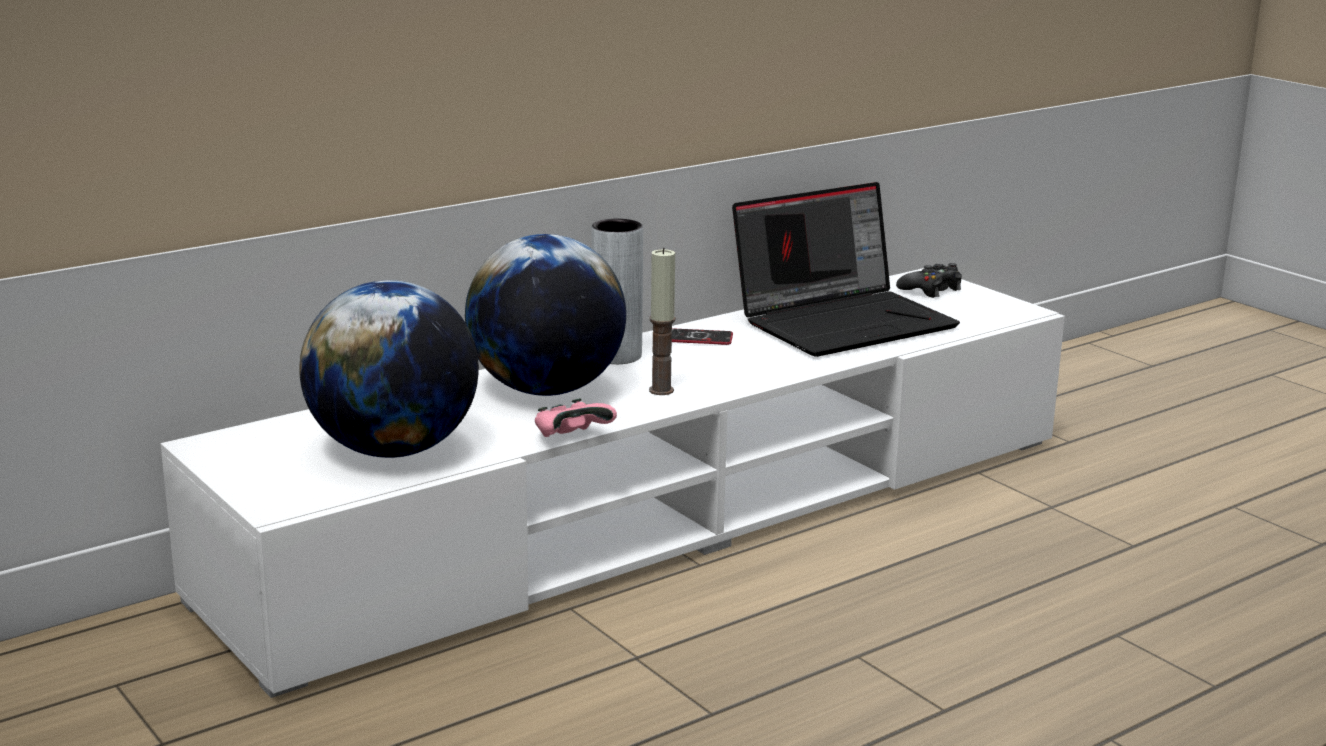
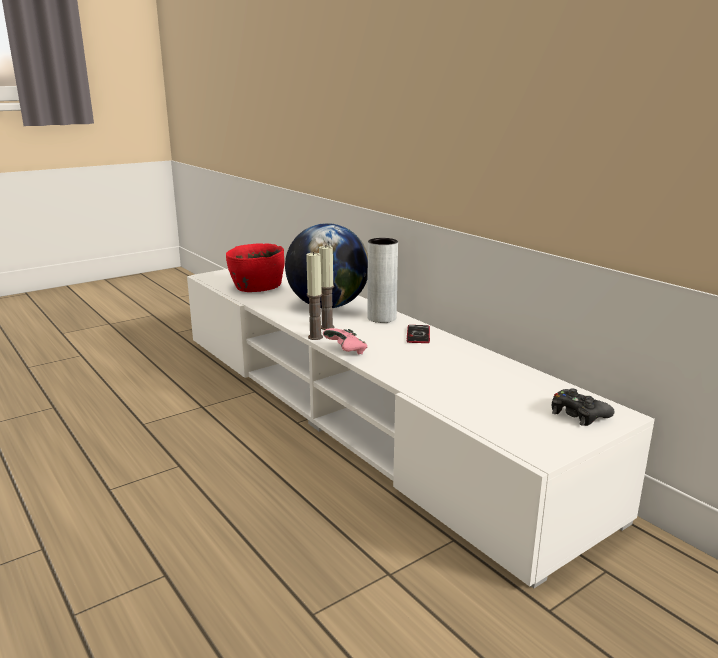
camera: 90 degrees right, 0 degrees up
globe [299,280,479,458] -> red bowl [226,243,285,292]
pink game controller [535,399,617,437] -> pink game controller moved to [323,328,367,354]
laptop [732,182,960,357] -> none
none -> candle [306,251,323,340]

